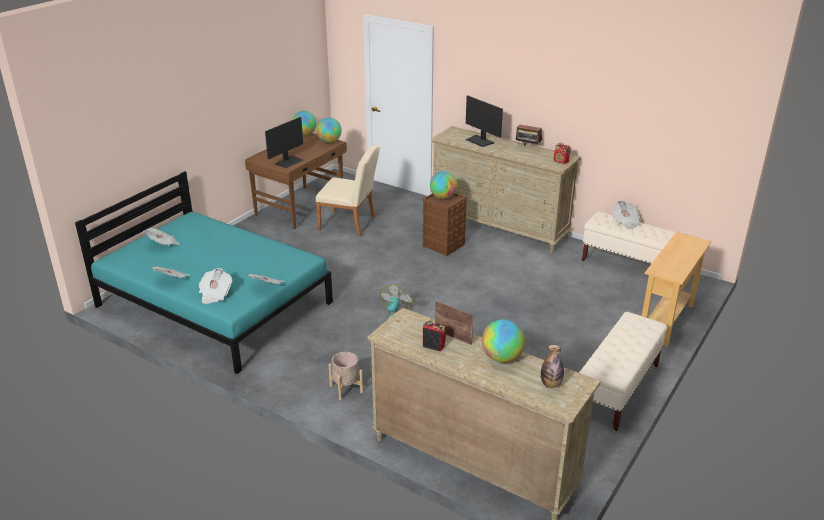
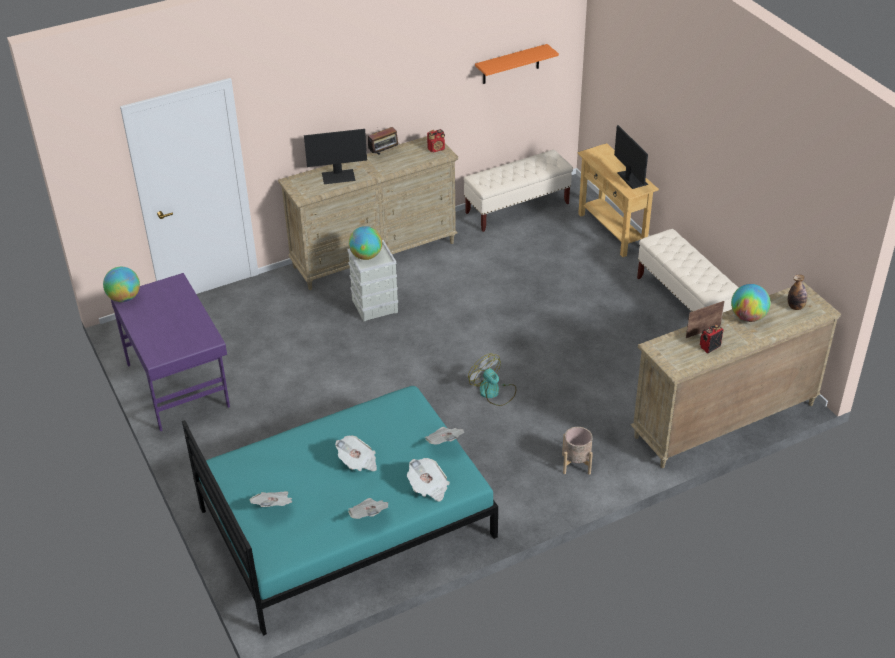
camera: 60 degrees left, 10 degrees up
brown desk [245,133,347,229] -> purple desk [111,273,230,431]
monitor [265,117,303,168] -> monitor moved to [614,125,648,189]
globe [316,117,342,143] -> none
beige chair [316,145,380,237] -> none
brown storage box [422,193,467,256] -> grey storage box [347,240,398,321]
newspaper [612,200,641,230] -> newspaper moved to [335,436,377,471]
none -> orange shelf [475,44,559,84]

